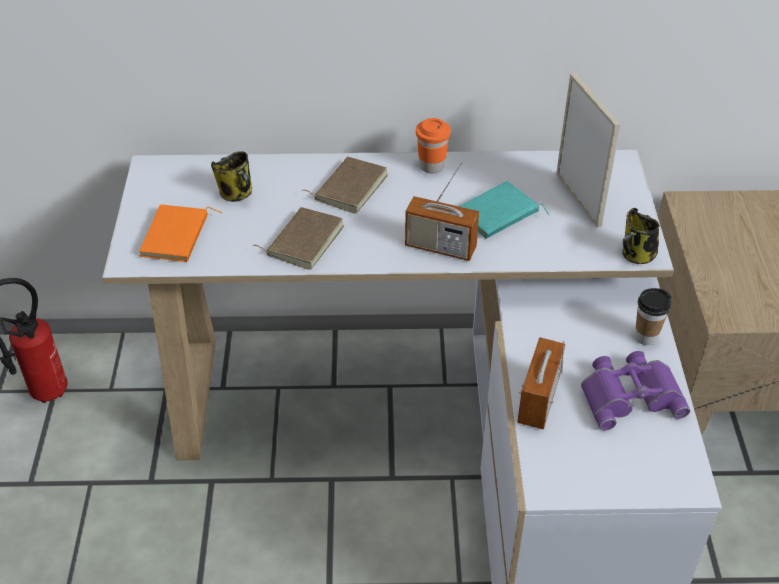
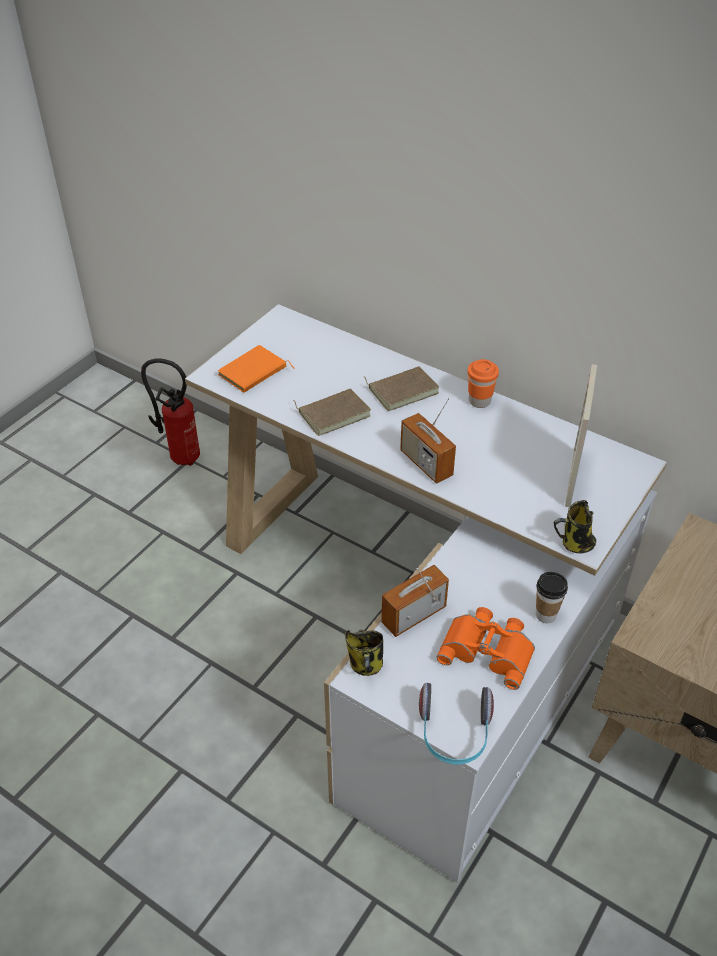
camera: 35 degrees right, 0 degrees up
mug [211,151,252,202] -> mug moved to [345,629,383,676]
turquoise book [459,181,550,239] -> none
purple binoculars [581,351,690,430] -> orange binoculars [436,607,535,690]
none -> headphones [419,683,494,764]

